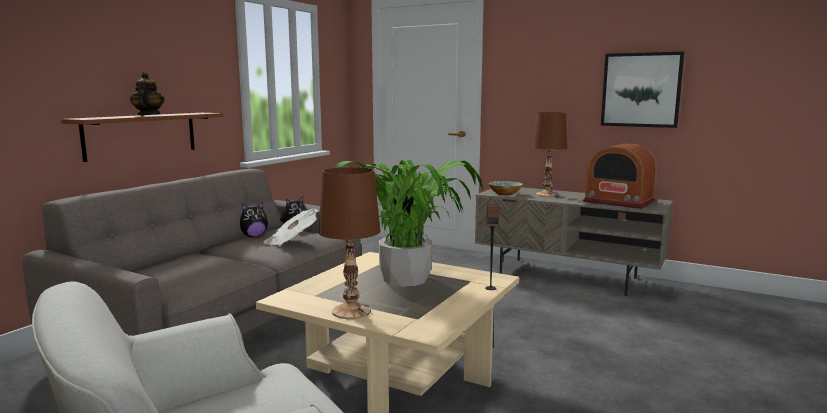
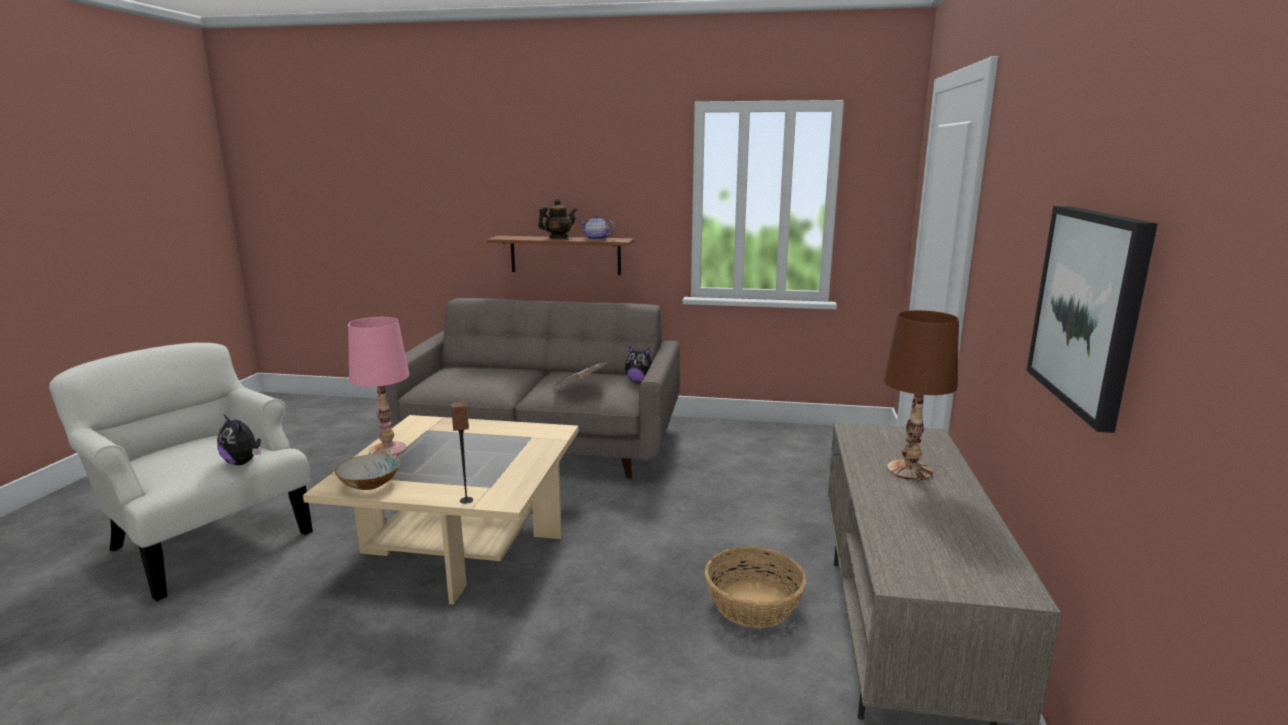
camera: 70 degrees right, 5 degrees up
plush toy [240,202,268,237] -> plush toy moved to [217,415,261,465]
brown table lamp [319,167,381,319] -> pink table lamp [348,317,409,456]
potted plant [335,160,483,287] -> none
bowl [489,181,523,196] -> bowl moved to [335,454,400,490]
radio [583,144,656,209] -> none
none -> teapot [580,215,615,240]
none -> basket [705,547,806,628]

